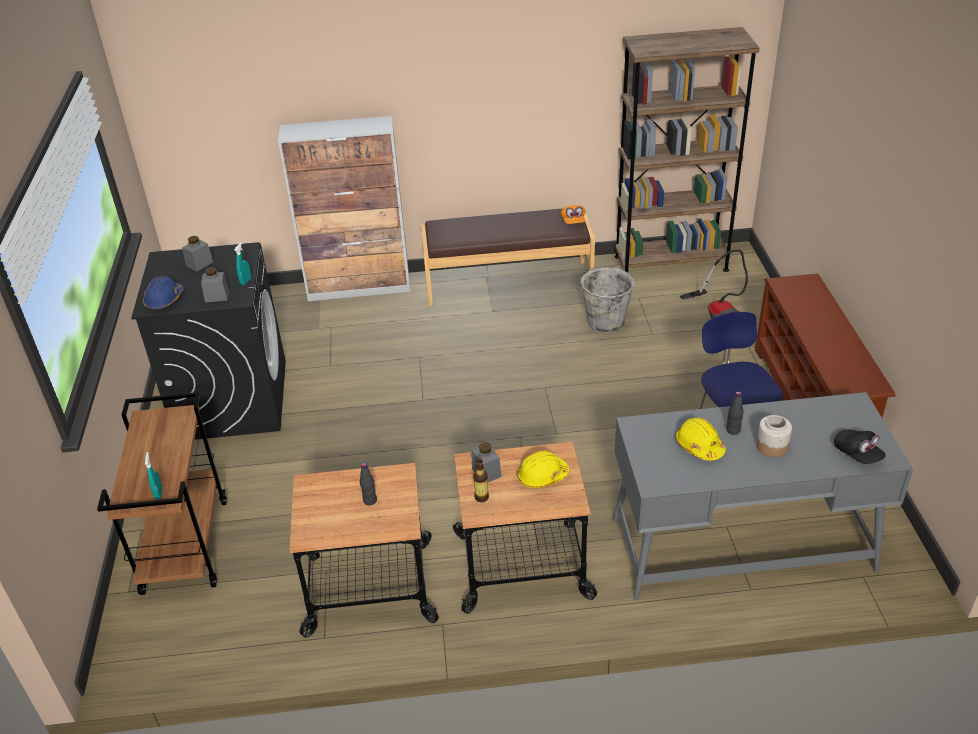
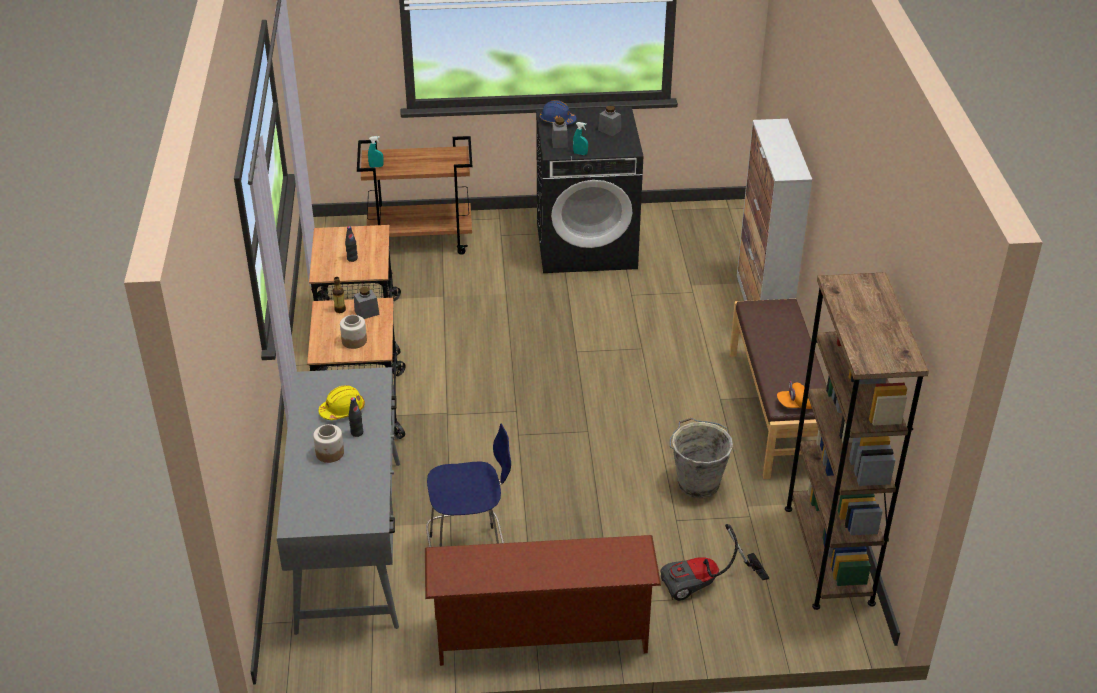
camera: 90 degrees right, 0 degrees up
yellow hard hat [517,451,569,488] -> jar [340,315,367,349]
black cap [834,430,886,464] -> none

